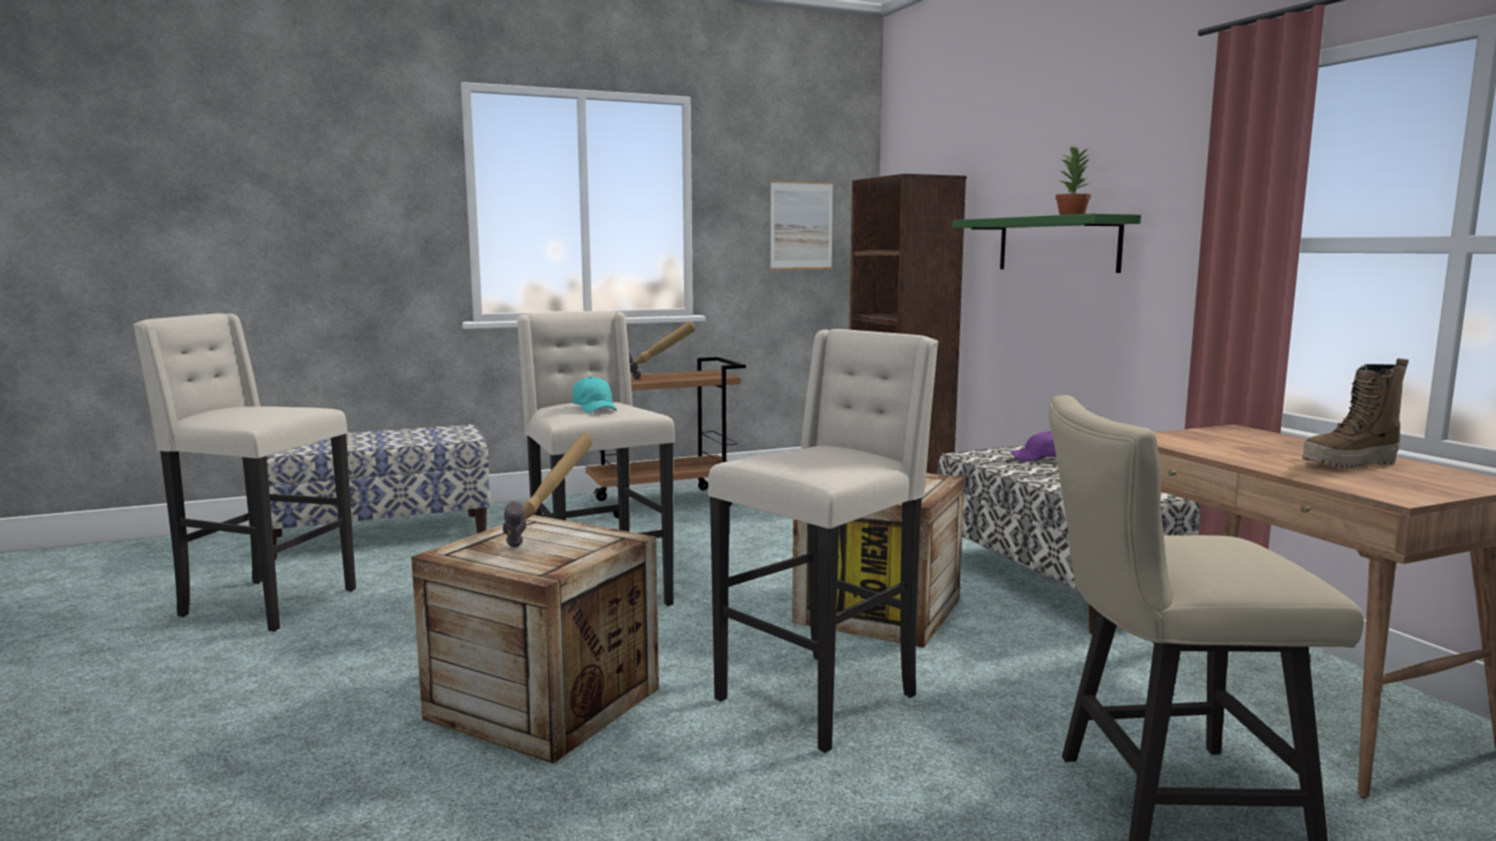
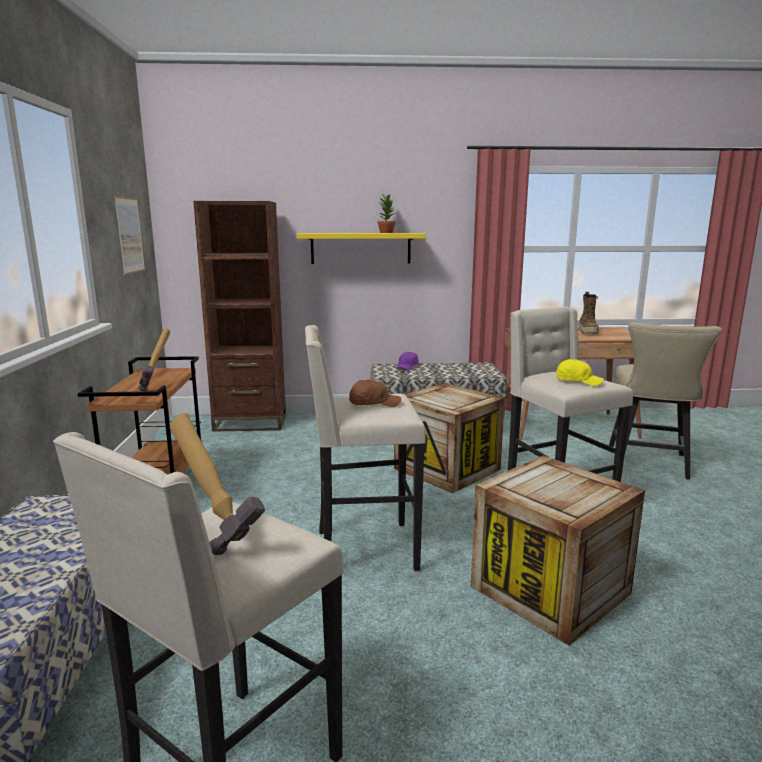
camera: 70 degrees left, 5 degrees up
hammer [503,433,592,547] -> hammer moved to [170,413,265,555]
turquoise cap [572,376,617,413] -> brown cap [349,380,401,407]
green shelf [952,213,1141,273] -> yellow shelf [296,233,425,264]
none -> yellow cap [556,359,604,386]

